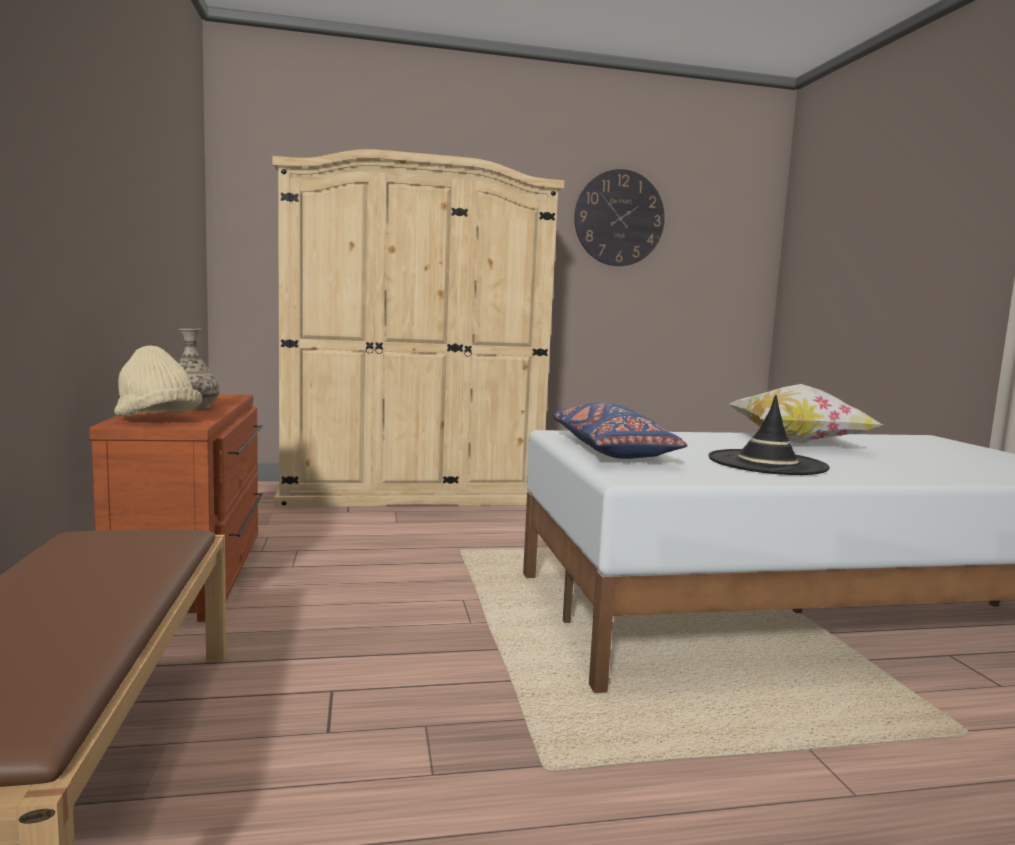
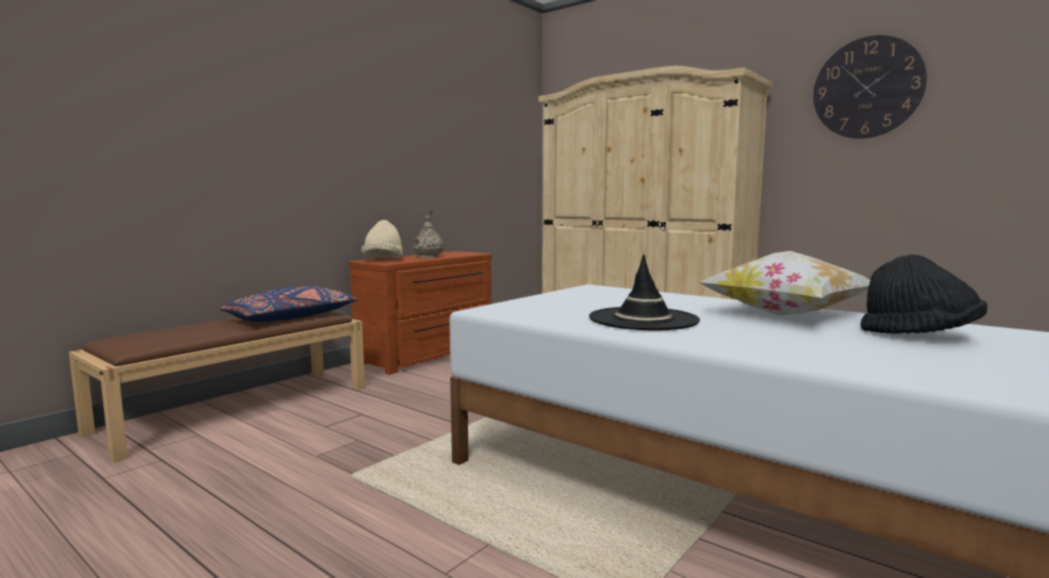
camera: 50 degrees right, 0 degrees up
blue pillow [553,402,688,459] -> blue pillow moved to [219,286,358,322]
none -> black hat [861,254,987,334]

